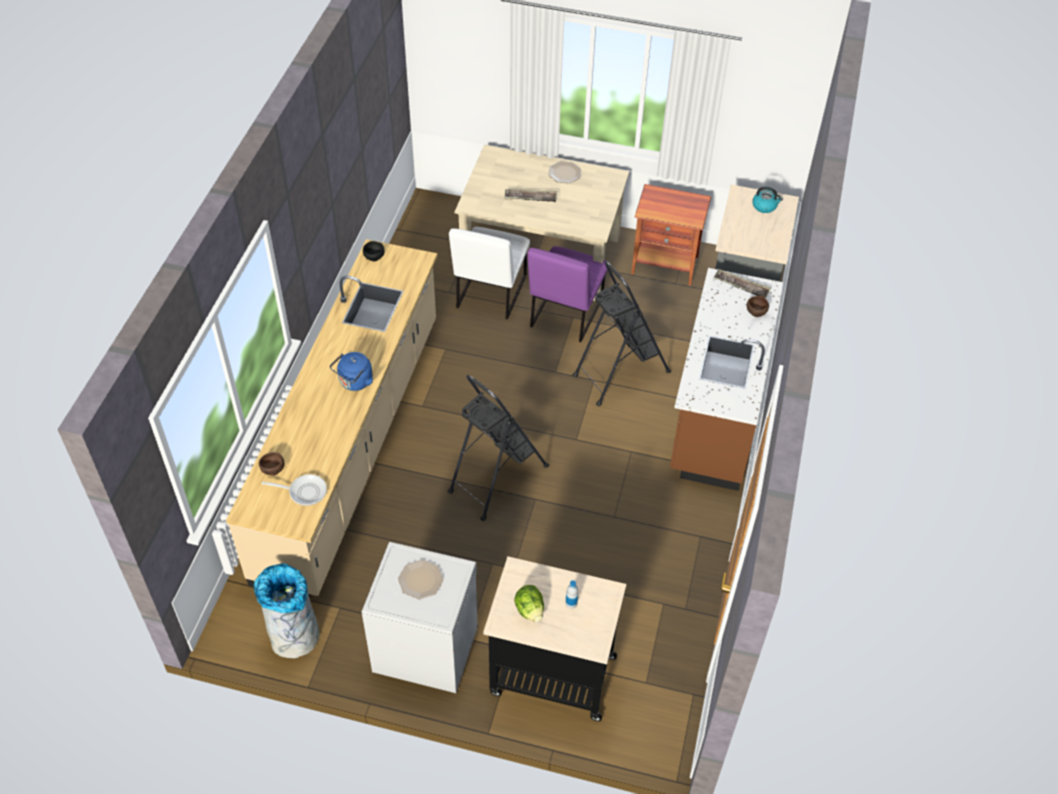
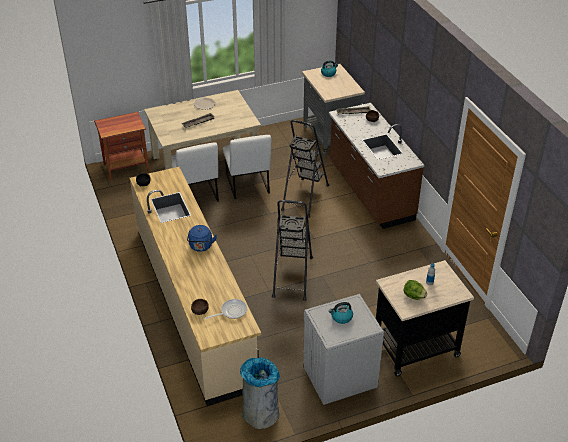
camera: 35 degrees left, 10 degrees down
plate [398,560,444,599] -> kettle [329,302,353,324]
purple chair [527,246,608,342] -> white chair [223,135,271,199]
nightstand [631,184,711,286] -> nightstand moved to [94,112,149,180]

